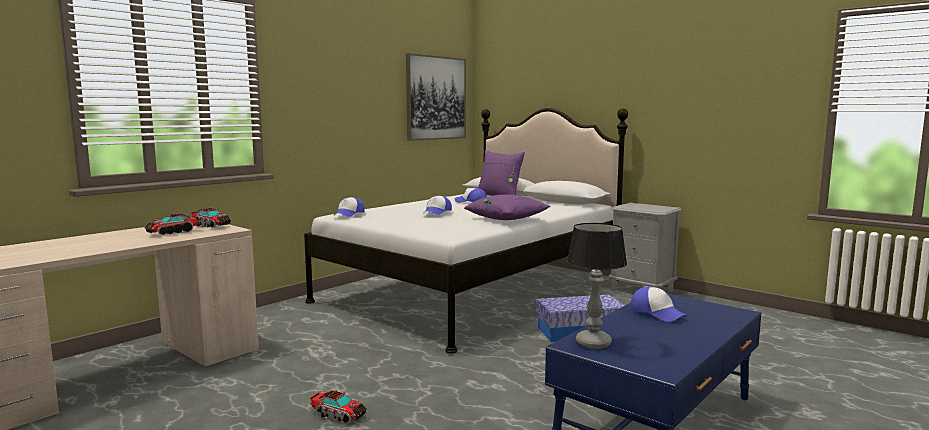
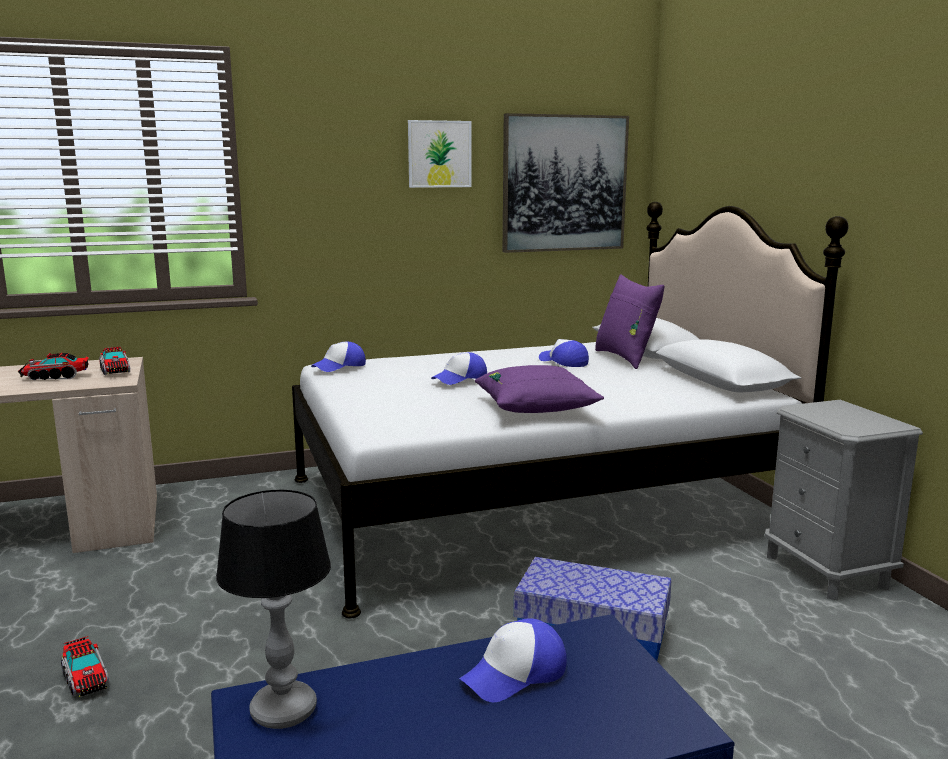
camera: 30 degrees right, 5 degrees up
cap [630,287,687,322] -> cap turned 60 degrees clockwise [459,618,567,702]
none -> picture [408,120,472,188]

